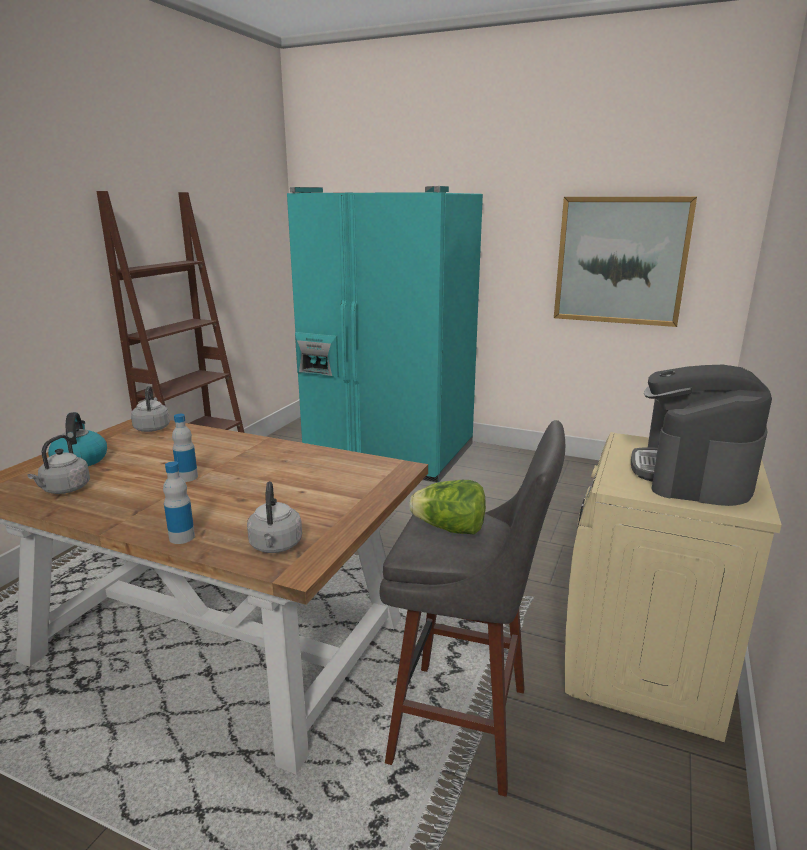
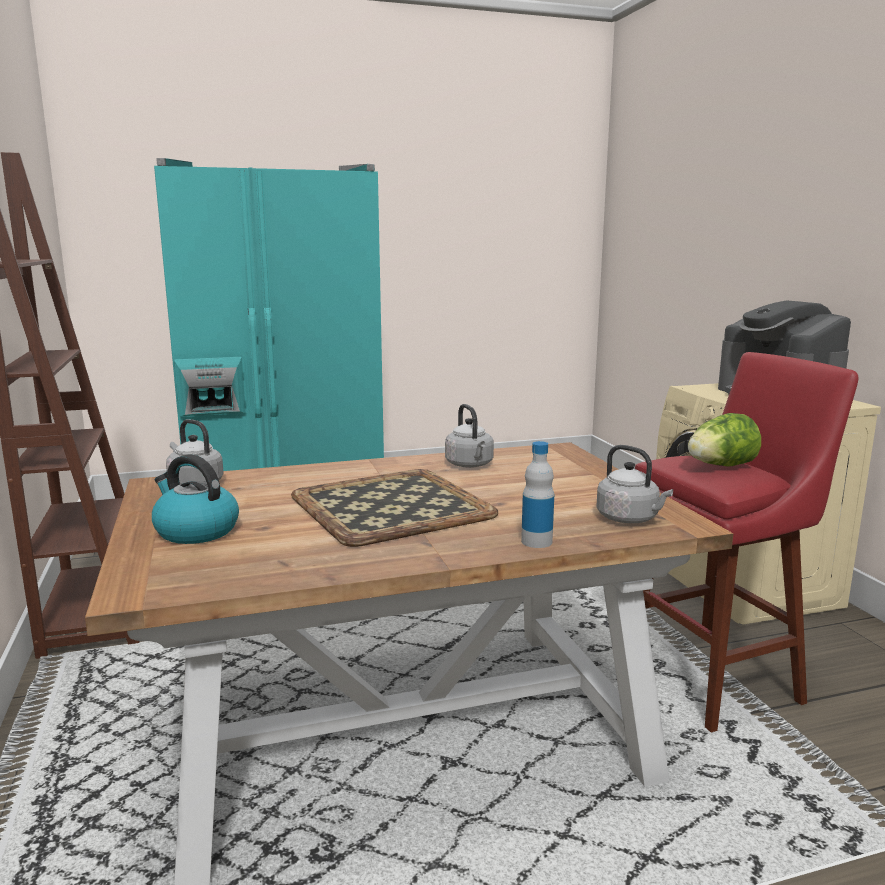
camera: 40 degrees left, 5 degrees down
grey kettle [27,435,90,494] -> grey kettle moved to [445,404,494,468]
bottle [172,414,198,482] -> tray [291,469,498,547]
grey stool [380,420,565,797] -> red stool [635,352,858,732]
picture [554,197,697,327] -> none

